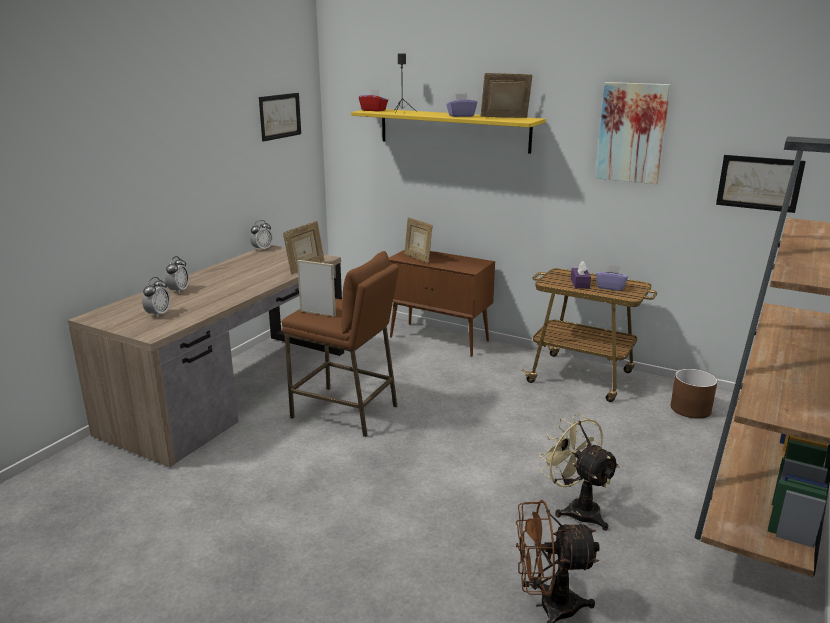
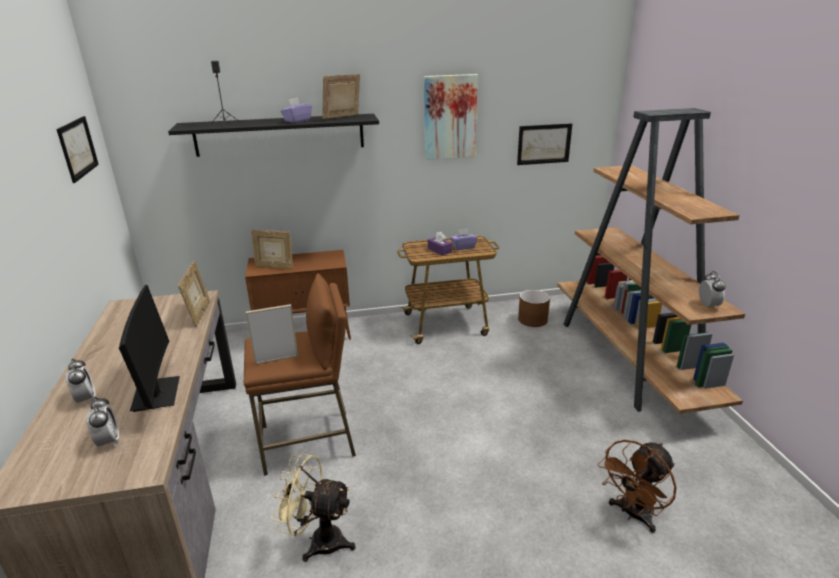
camera: 40 degrees left, 5 degrees up
alarm clock [250,220,273,251] -> alarm clock moved to [699,271,726,310]
yellow shelf [351,109,546,154] -> black shelf [168,114,379,157]
red tissue box [359,89,388,111] -> none
beige fan [539,413,620,531] -> beige fan moved to [271,454,356,562]
none -> monitor [119,285,180,412]

